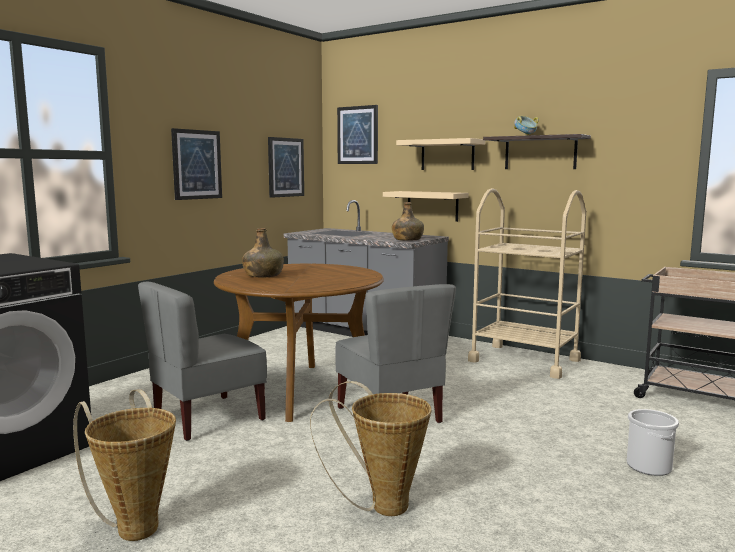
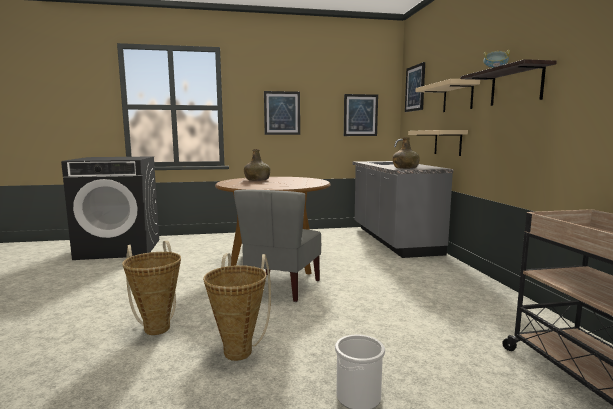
camera: 45 degrees right, 0 degrees up
basket [73,389,176,541] -> basket moved to [203,253,271,361]
grey chair [138,282,267,441] -> none
beige cart [468,188,586,379] -> none

